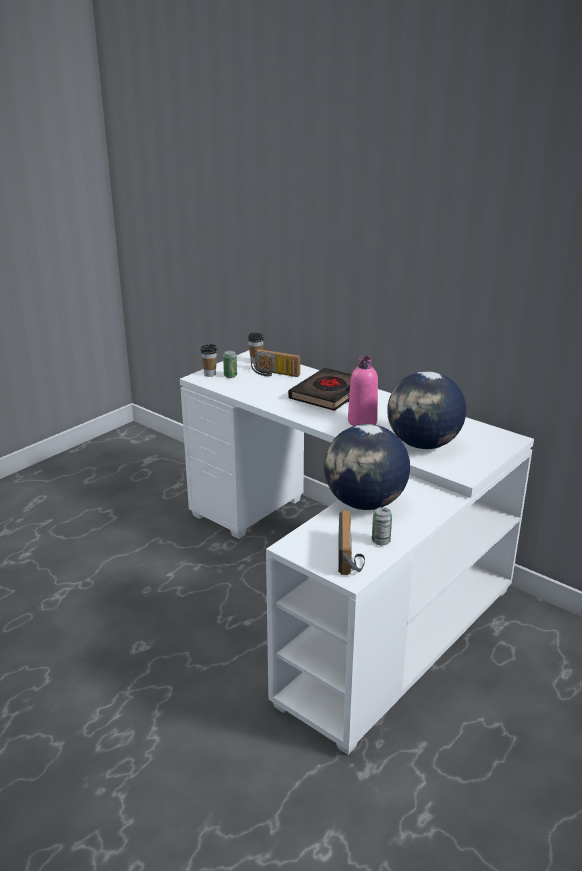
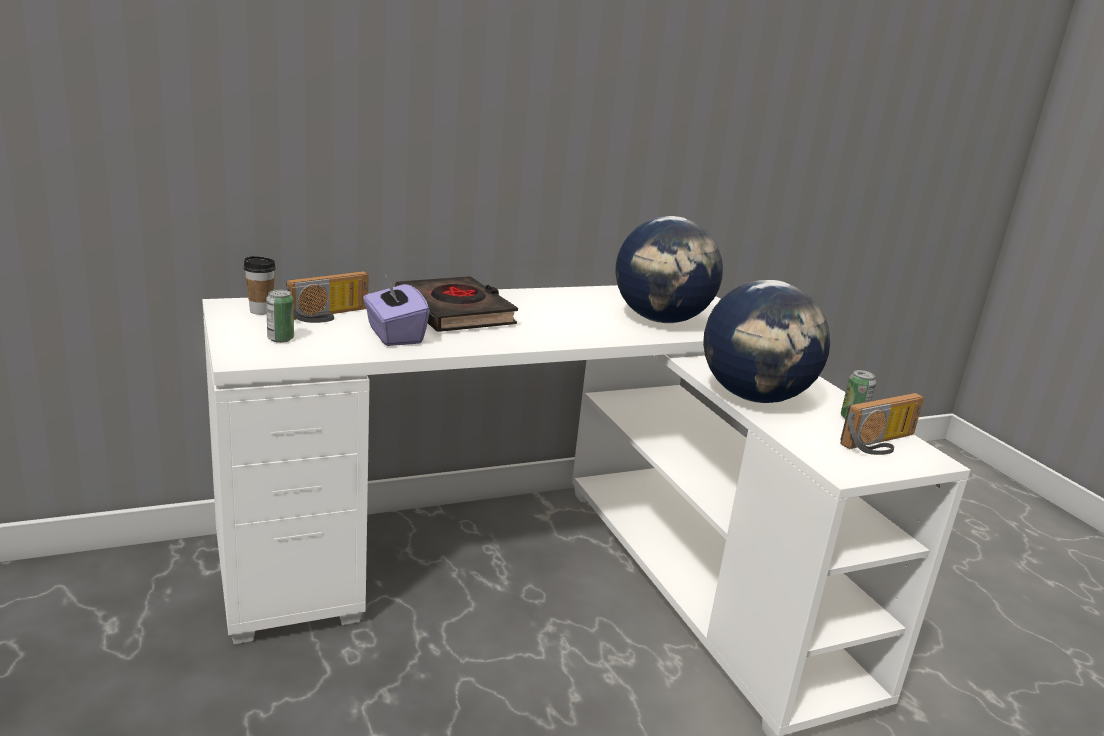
camera: 65 degrees left, 5 degrees down
cup [200,344,217,377] -> none
radio [338,511,365,575] -> radio turned 120 degrees clockwise [840,393,924,455]
pink bottle [348,356,378,426] -> none
none -> purple tissue box [363,275,430,346]

